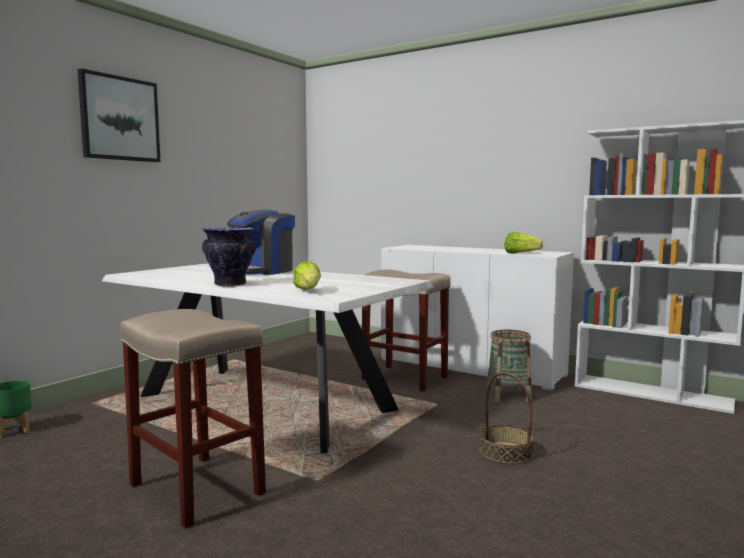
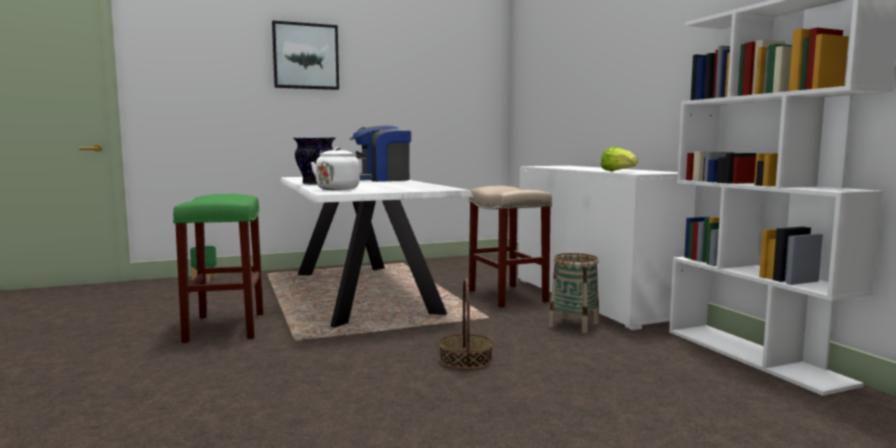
camera: 35 degrees right, 0 degrees up
beige stool [120,309,266,529] -> green stool [173,194,264,343]
lettuce [293,261,321,290] -> white kettle [311,147,366,190]

